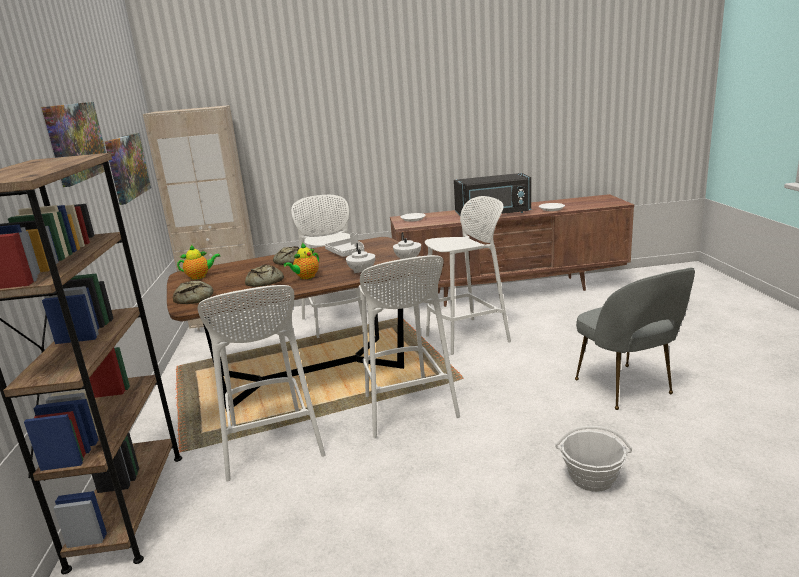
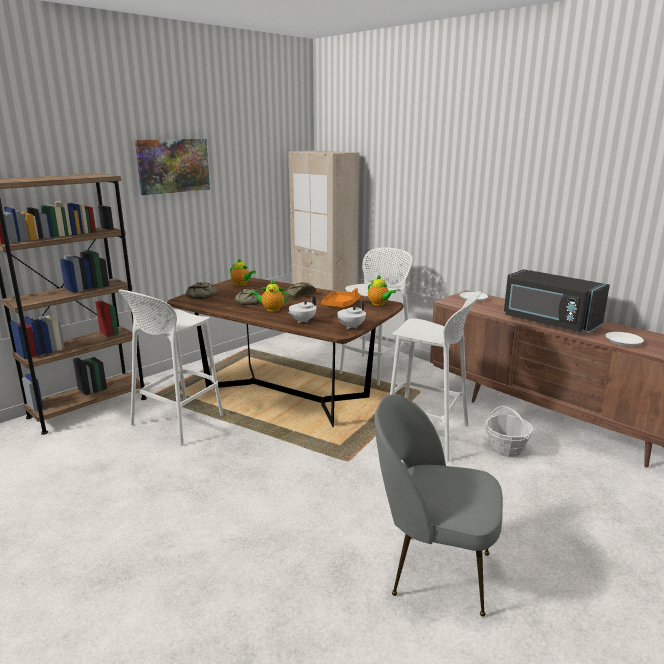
camera: 50 degrees right, 0 degrees up
picture [105,133,151,205] -> none
grey tray [325,233,364,257] -> orange tray [321,288,360,307]
white stool [359,255,460,438] -> none
basket [555,426,632,492] -> basket moved to [485,406,533,457]
grey chair [575,268,695,410] -> grey chair turned 75 degrees clockwise [374,394,503,617]
none -> teapot [368,274,396,306]

